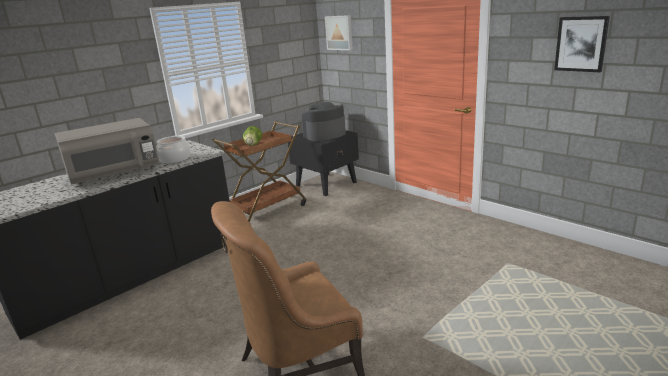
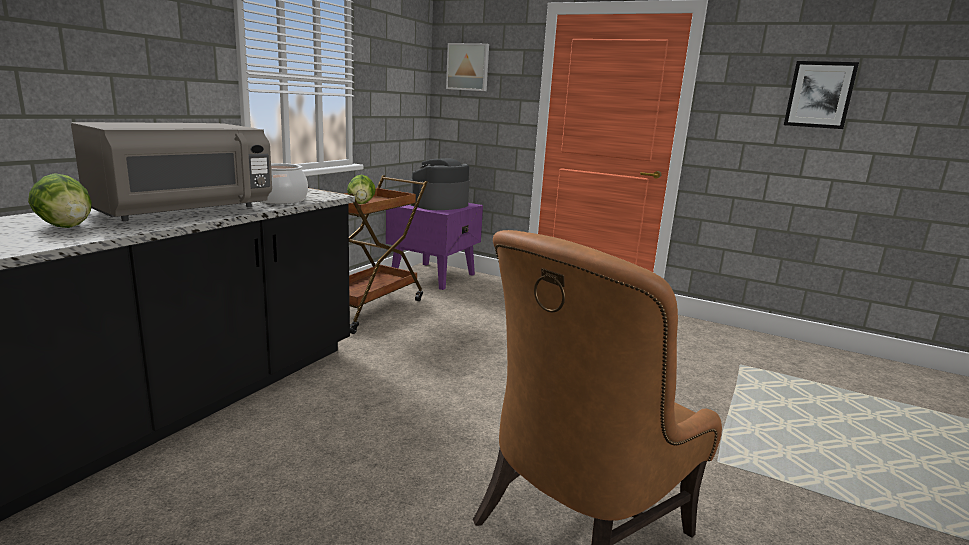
camera: 20 degrees left, 5 degrees down
black nightstand [288,131,359,196] -> purple nightstand [386,203,483,290]
none -> lettuce [28,173,92,228]

